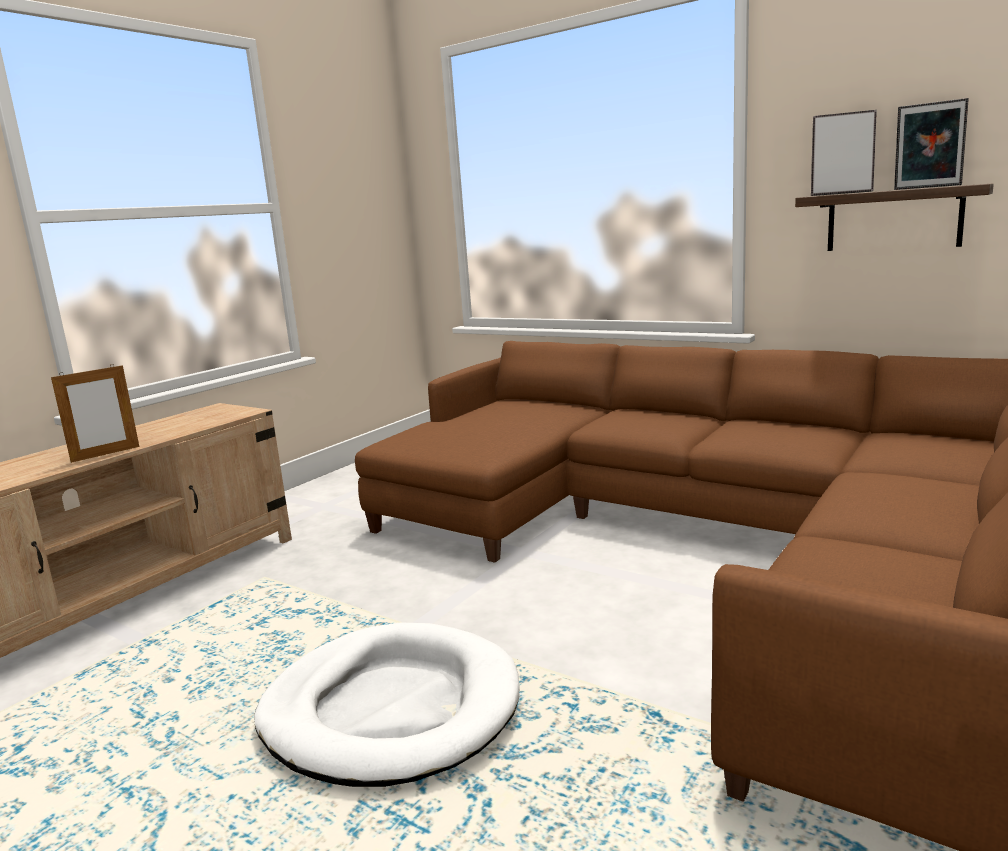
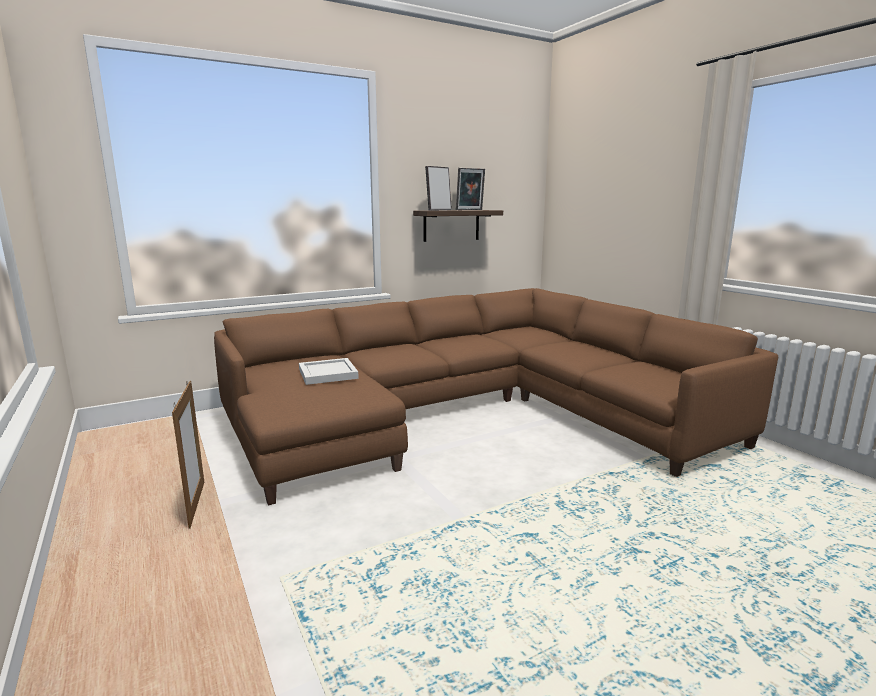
camera: 65 degrees left, 0 degrees up
white dog bed [254,623,519,787] -> none
none -> white tray [299,358,359,385]

